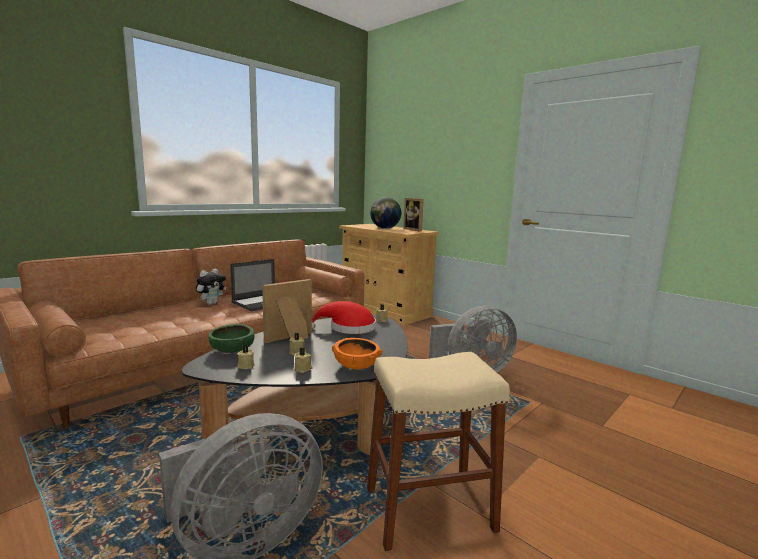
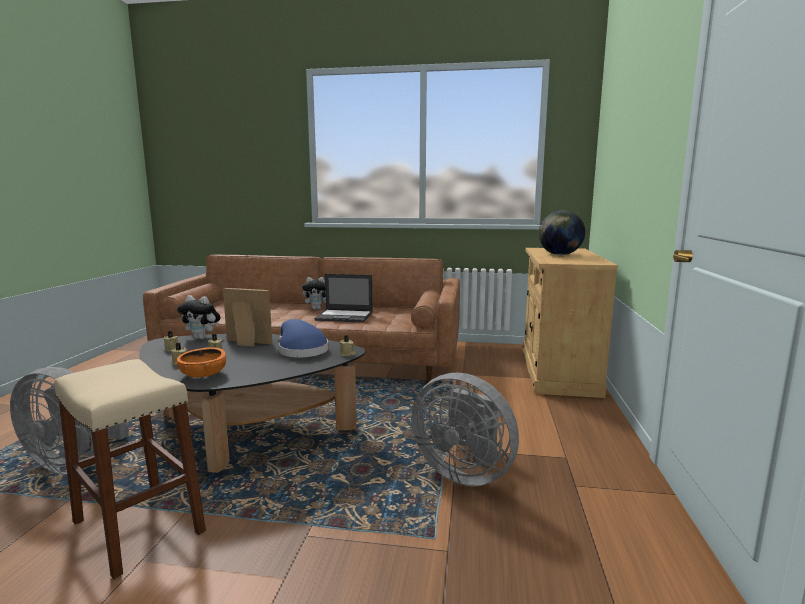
camera: 55 degrees right, 0 degrees up
green bowl [208,324,255,353] -> plush toy [177,295,221,339]
red hat [312,301,376,334] -> blue hat [278,319,329,357]
picture frame [403,198,424,232] -> none

